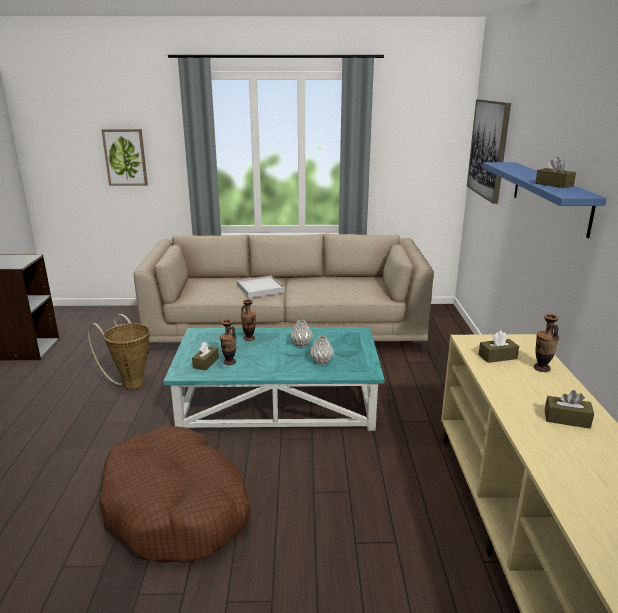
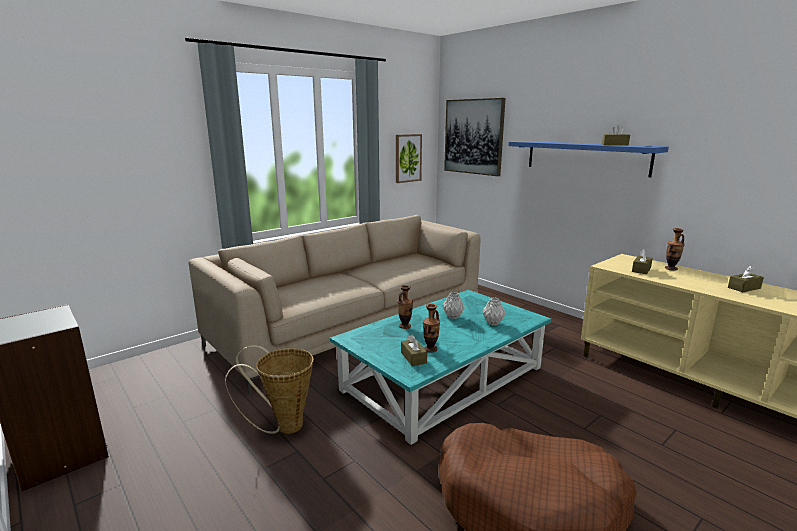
camera: 40 degrees left, 5 degrees down
picture [101,129,148,186] -> picture moved to [396,134,422,183]
white tray [237,276,285,298] -> none

